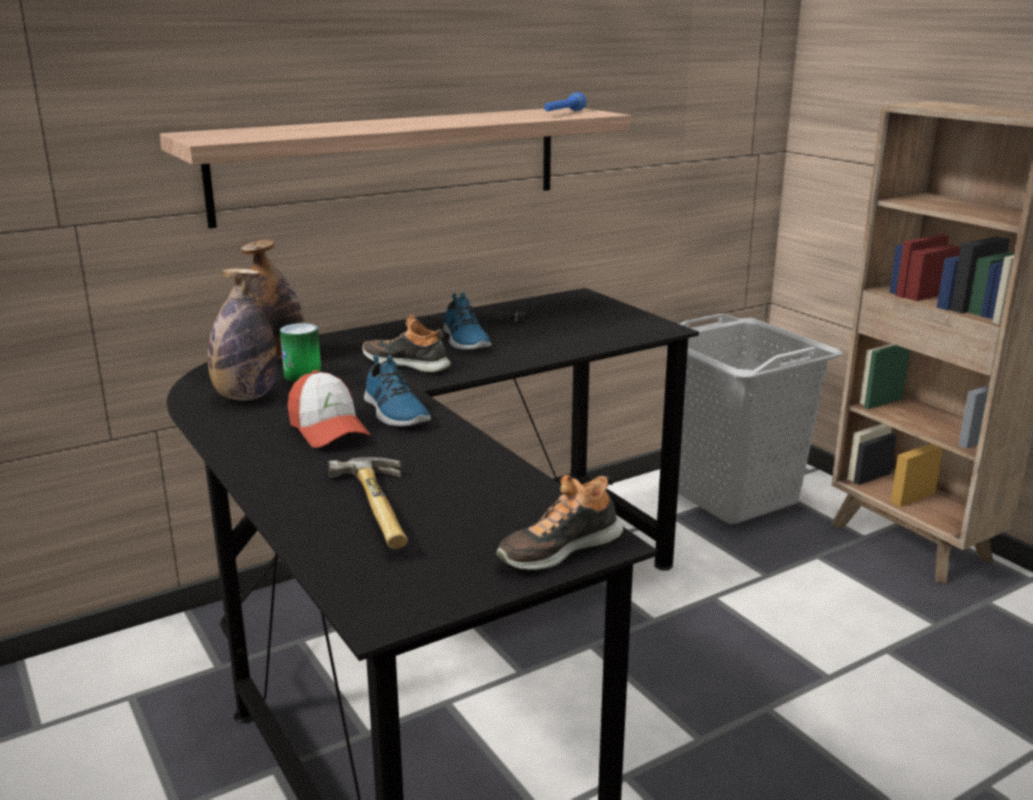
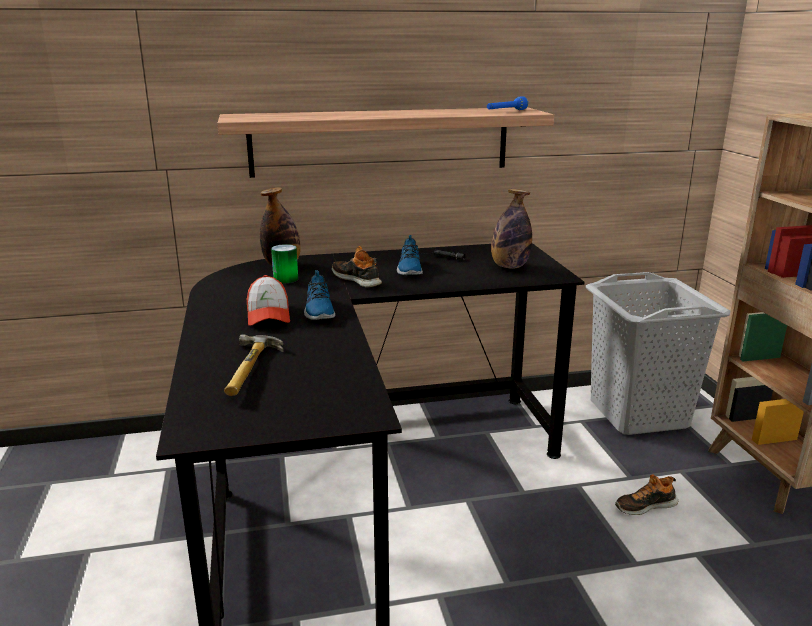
camera: 20 degrees right, 0 degrees up
bottle [208,268,277,400] -> bottle moved to [491,189,532,269]
shoe [496,475,623,570] -> shoe moved to [615,474,678,515]

